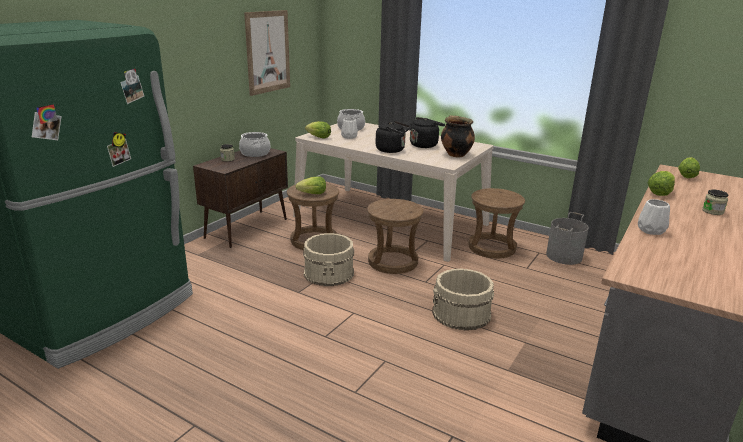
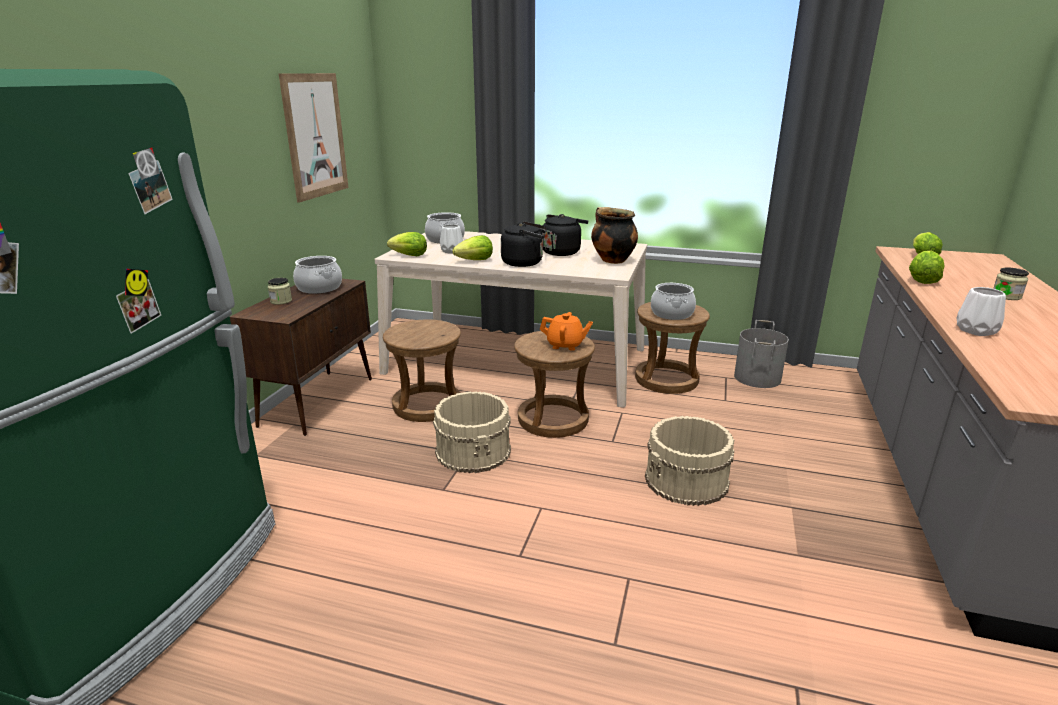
camera: 15 degrees left, 0 degrees up
lettuce [295,176,326,194] -> lettuce moved to [452,235,493,260]
none -> orange teapot [540,312,593,351]
none -> cooking pot [651,283,696,320]

